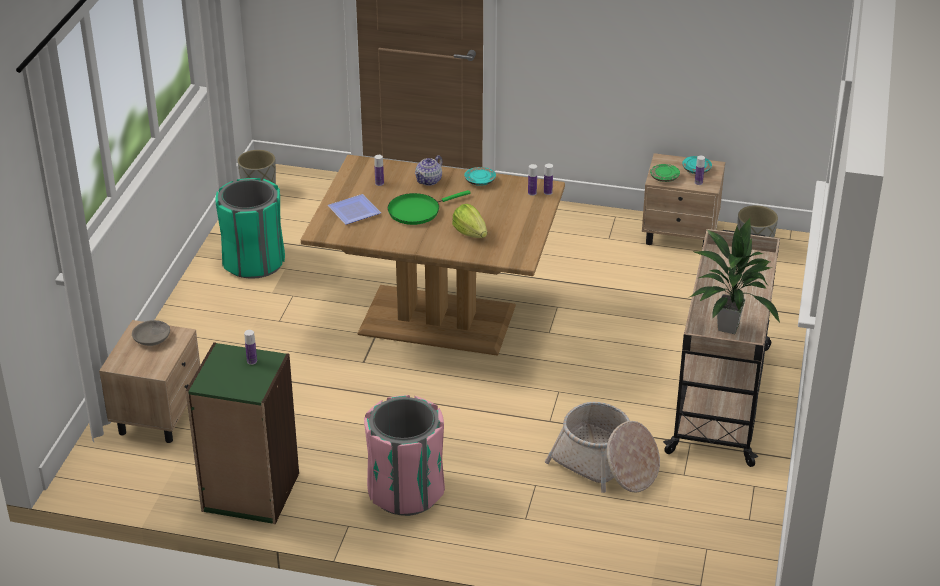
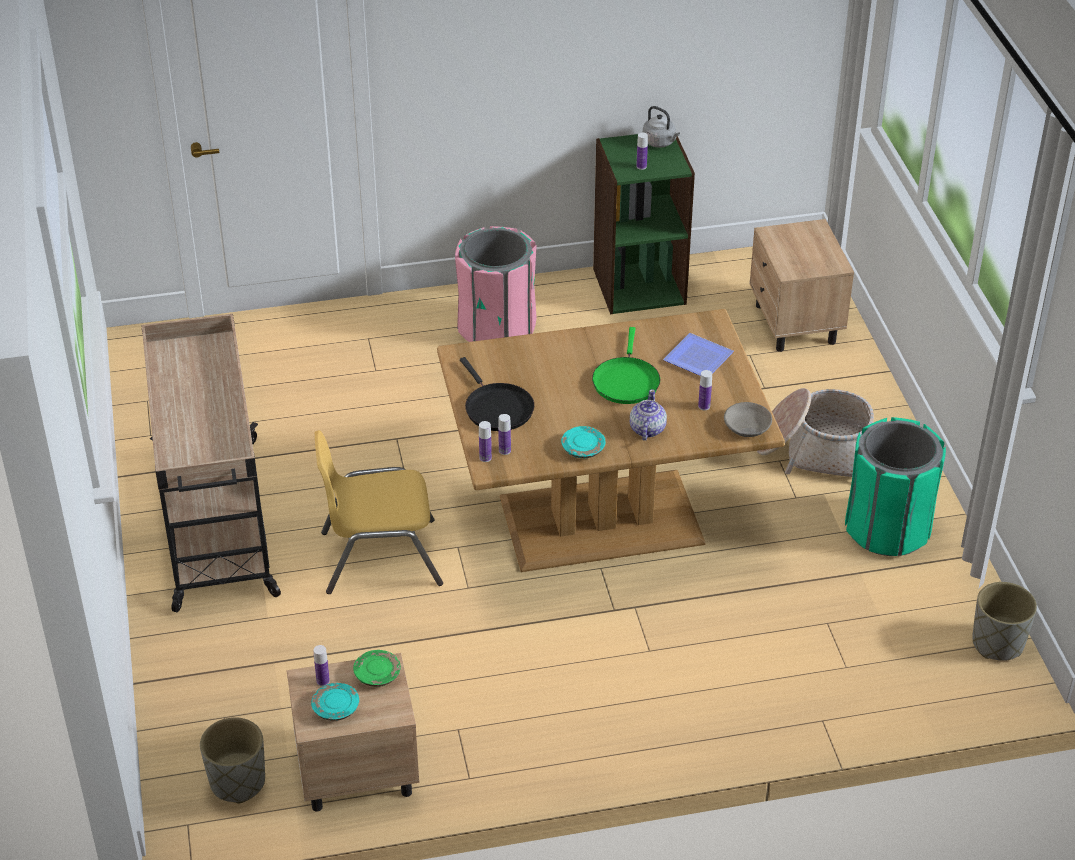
camera: 155 degrees right, 5 degrees up
grey bowl [132,320,170,346] -> grey bowl moved to [724,402,772,437]
green frying pan [388,190,471,225] -> green frying pan turned 150 degrees clockwise [592,327,660,404]
lettuce [452,204,487,238] -> none
basket [545,402,660,493] -> basket moved to [757,388,874,477]
potted plant [690,218,780,334] -> none
none -> yellow chair [315,430,443,594]
none -> black frying pan [460,357,534,431]
none -> grey kettle [643,106,680,148]

